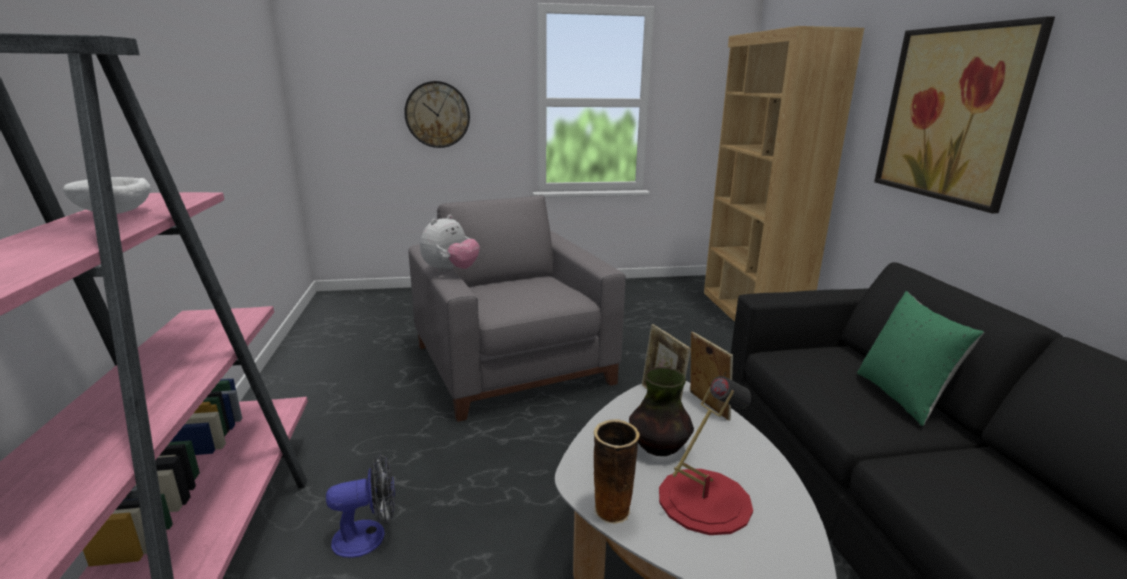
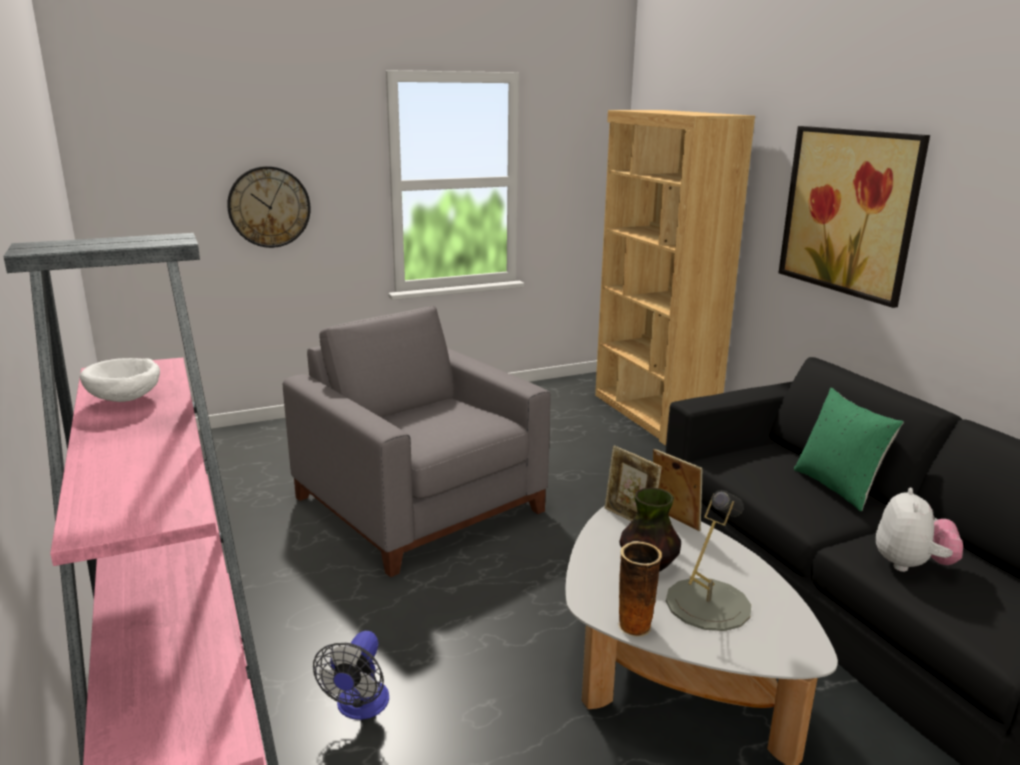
camera: 15 degrees left, 0 degrees up
fan [326,454,395,558] -> fan turned 135 degrees clockwise [313,631,389,720]
plush toy [420,215,480,273] -> plush toy moved to [876,488,963,572]
red table lamp [659,376,753,535] -> grey table lamp [666,490,751,631]

